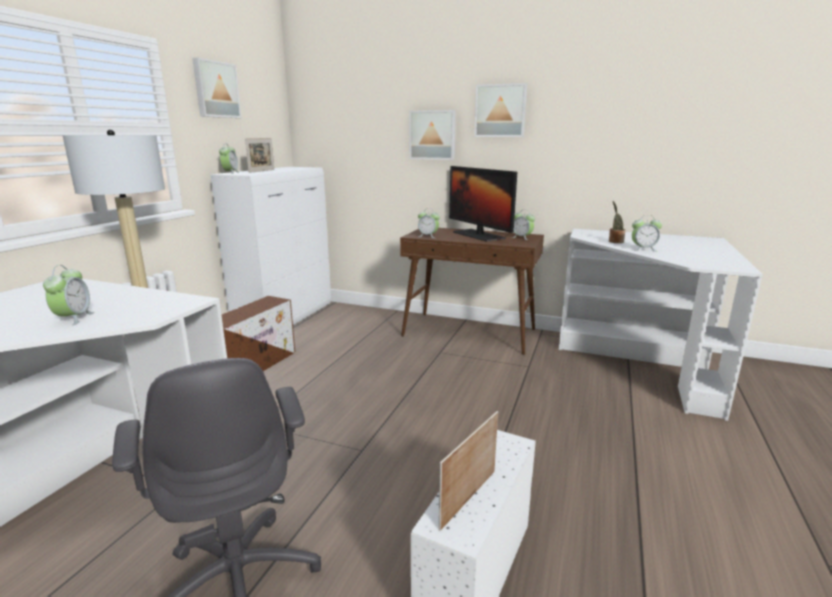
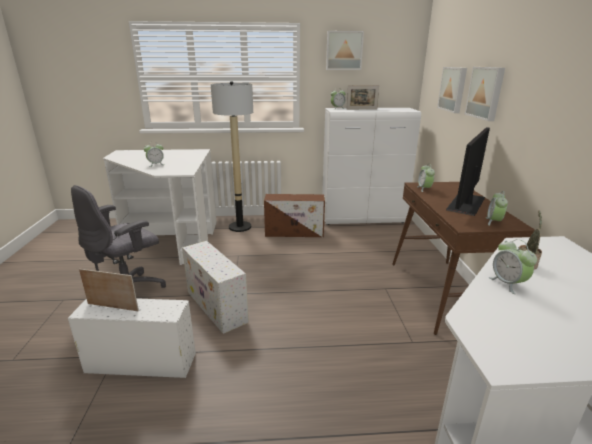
camera: 65 degrees right, 5 degrees up
picture [474,83,527,137] -> picture moved to [437,67,467,113]
none -> white storage box [182,241,249,334]

